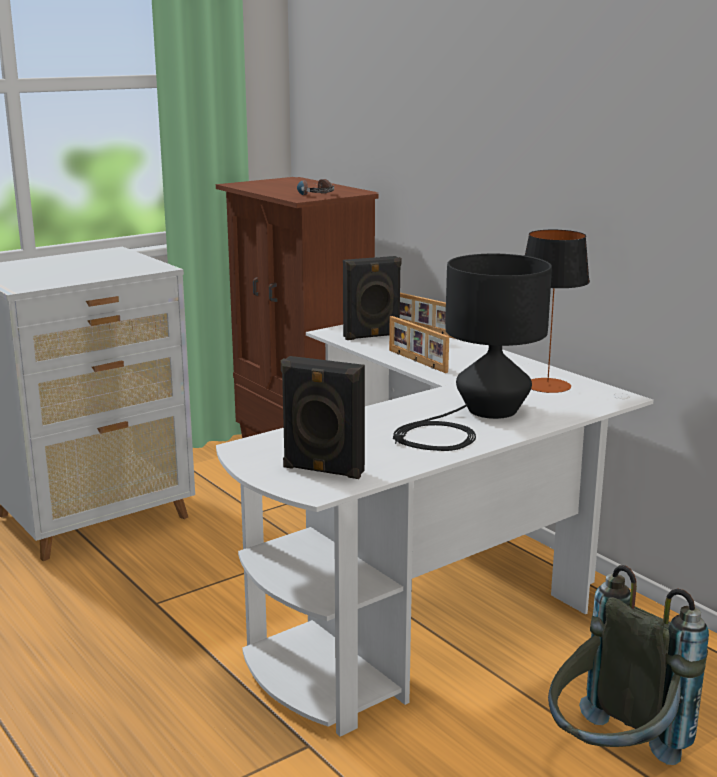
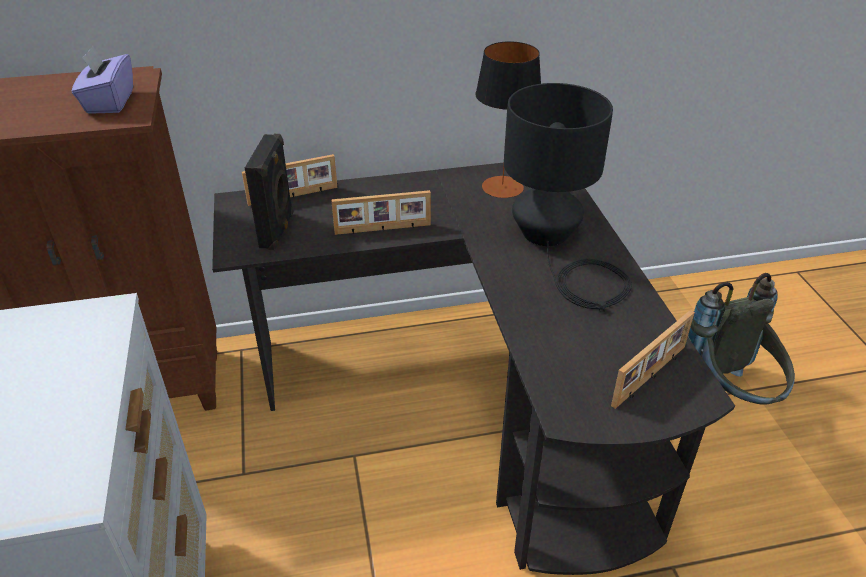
camera: 65 degrees left, 20 degrees up
white desk [216,325,653,737] -> black desk [212,163,735,575]
black speaker [281,356,365,479] -> picture frame [611,310,695,409]
headphones [297,179,334,195] -> purple tissue box [72,46,133,114]

